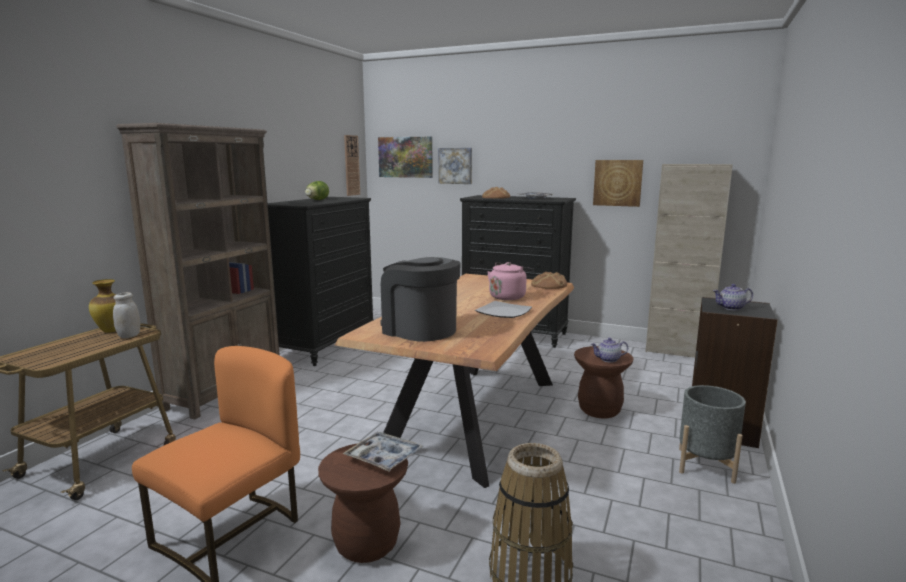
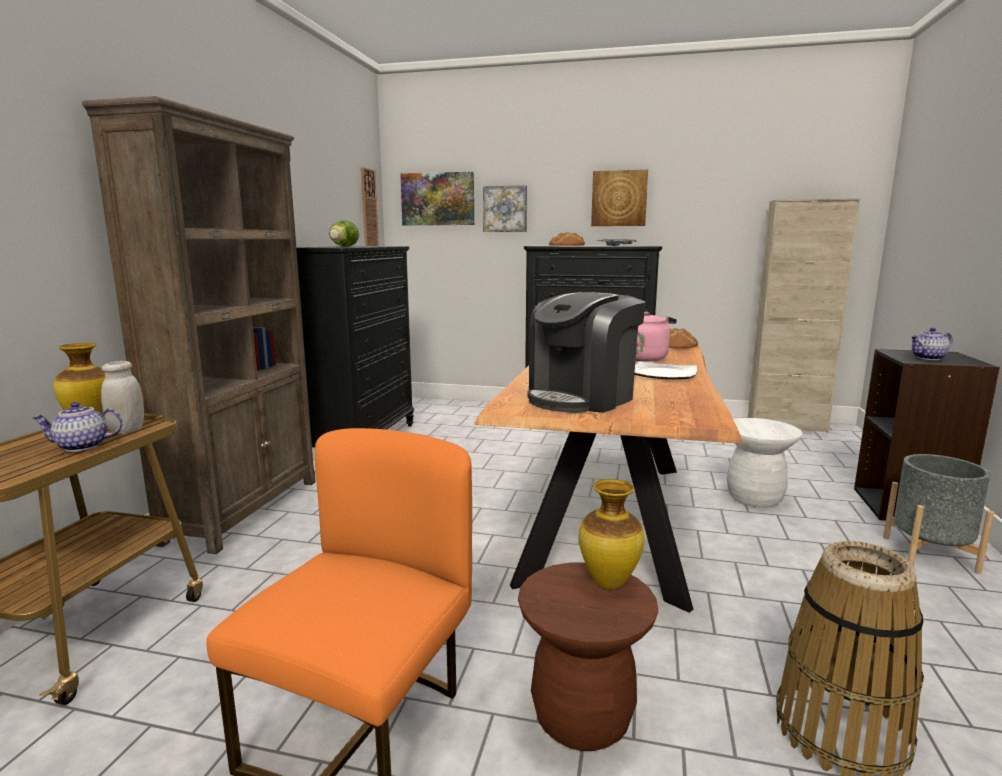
camera: 10 degrees left, 0 degrees up
tray [342,432,423,472] -> vase [579,479,645,590]
coffee machine [381,257,461,342] -> coffee machine turned 75 degrees counterclockwise [527,292,646,413]
brown stool [574,346,633,419] -> white stool [726,418,802,508]
teapot [591,338,628,362] -> teapot moved to [31,402,123,452]
picture [593,160,643,207] -> picture moved to [591,170,648,226]

